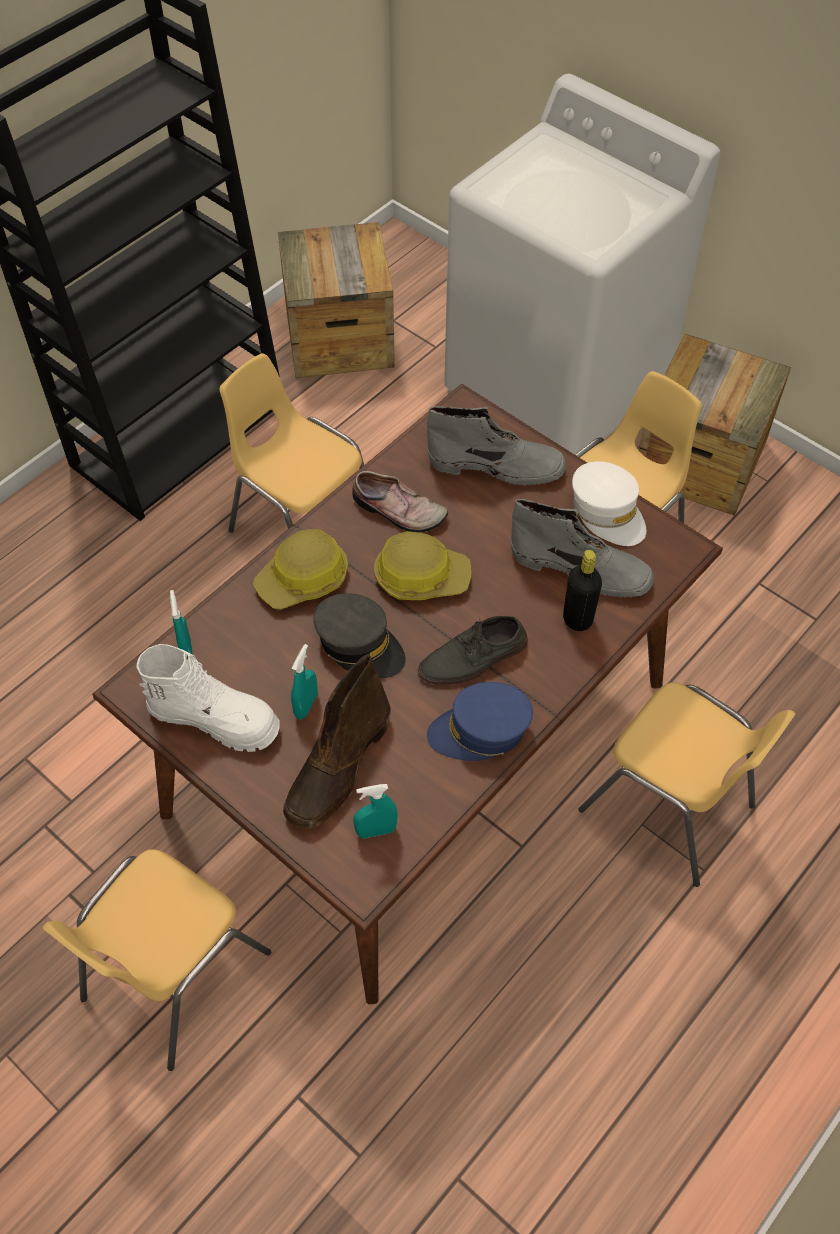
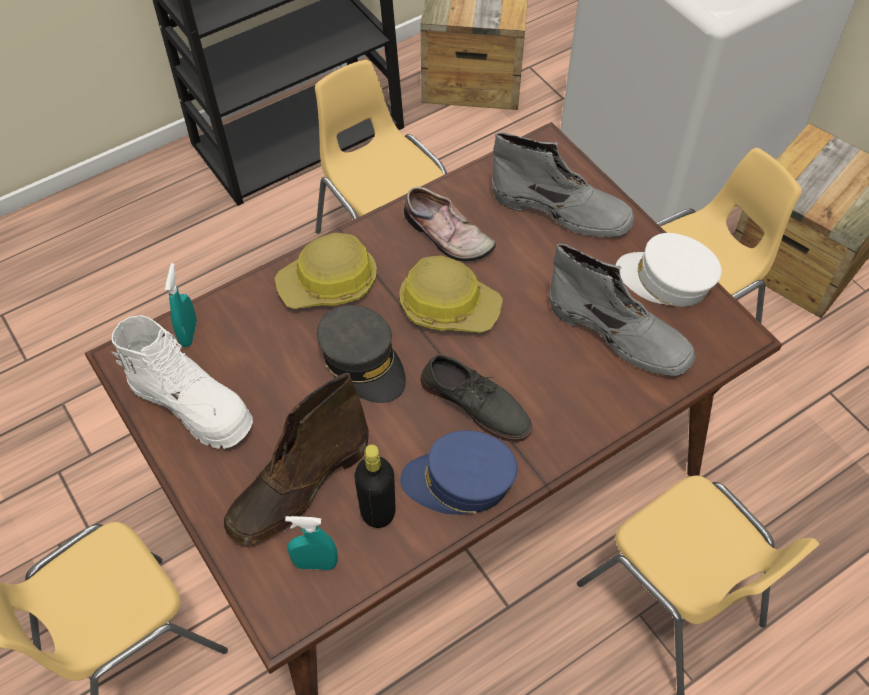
camera: 15 degrees right, 0 degrees up
turquoise spray bottle [291,644,318,719] -> none
grey shoe [418,616,528,685] -> grey shoe turned 135 degrees counterclockwise [421,355,532,442]
black bottle [563,550,602,631] -> black bottle moved to [354,444,396,528]
white cap [572,461,646,546] -> white cap turned 135 degrees clockwise [616,233,722,307]

